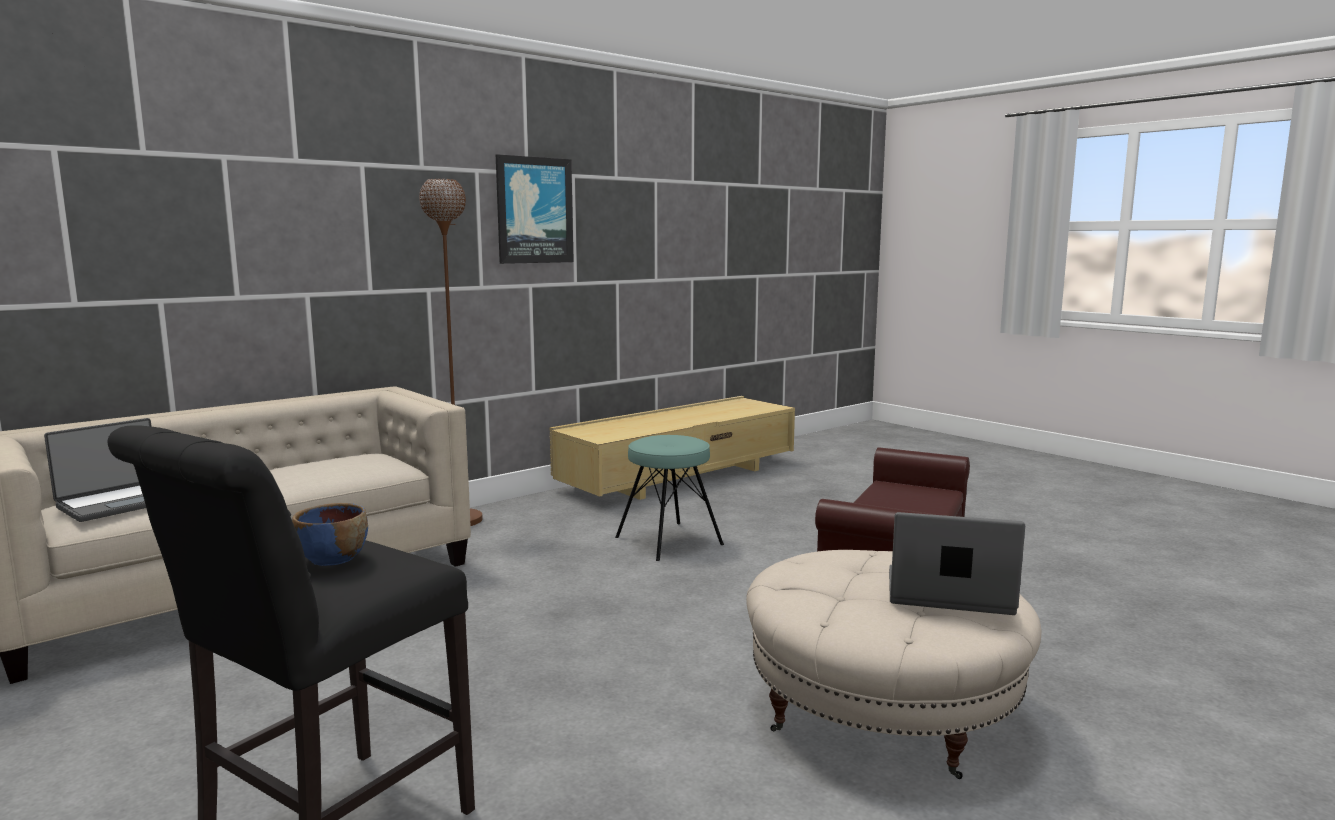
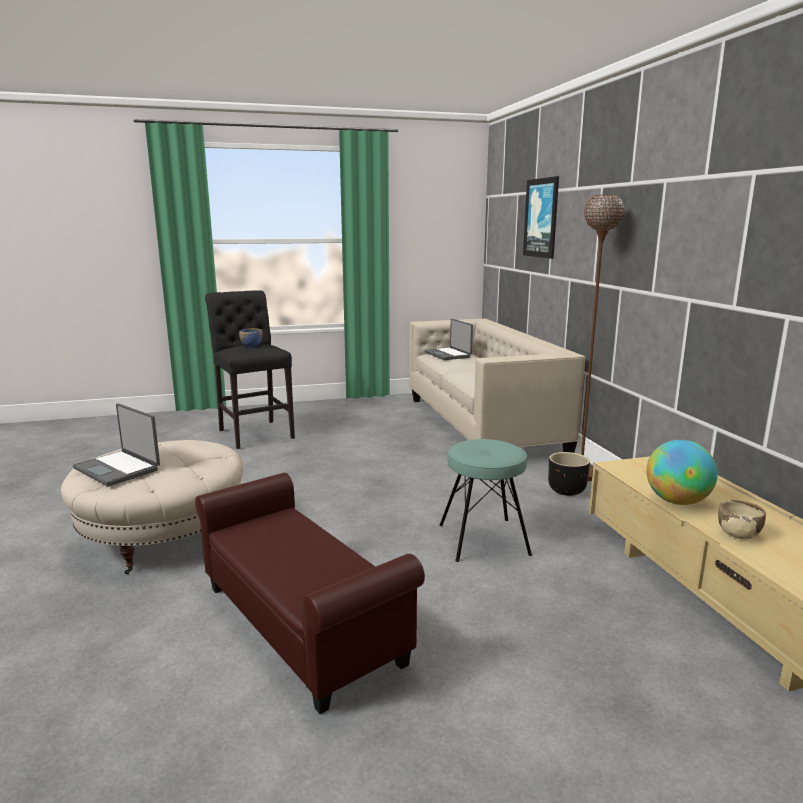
camera: 115 degrees right, 5 degrees up
picture [496,154,574,264] -> picture moved to [523,176,559,259]
laptop [889,512,1025,615] -> laptop turned 90 degrees clockwise [73,403,160,487]
none -> black planter [548,452,590,496]
none -> globe [646,440,718,505]
none -> beige bowl [718,500,766,540]

